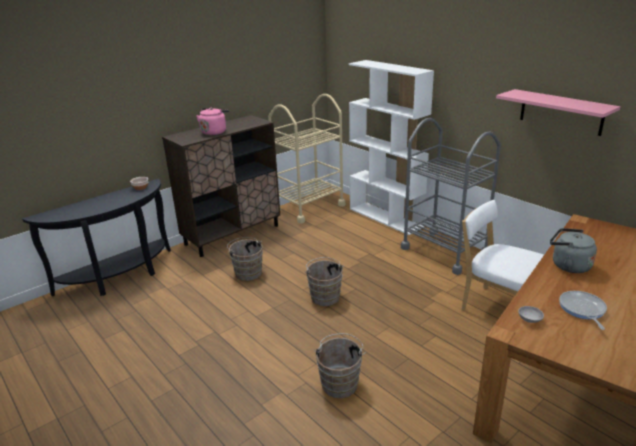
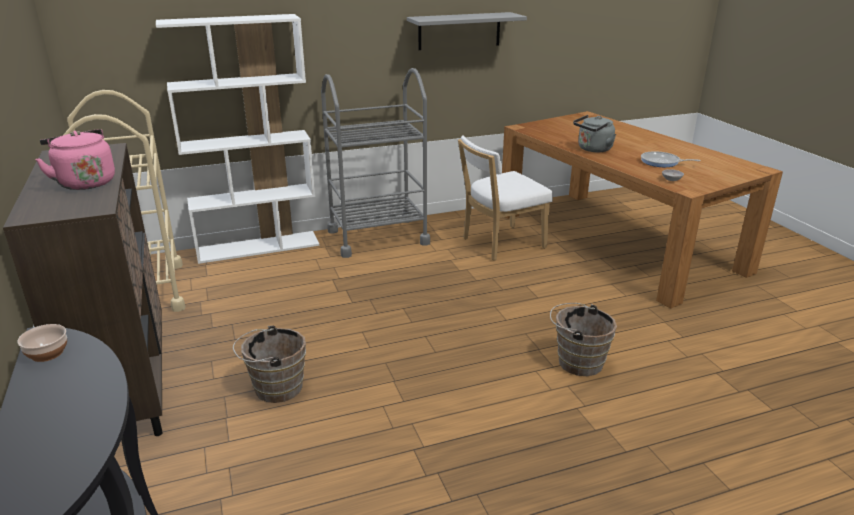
camera: 70 degrees left, 0 degrees up
brown bucket [305,257,344,306] -> none
pink shelf [496,89,620,136] -> grey shelf [407,12,527,50]

